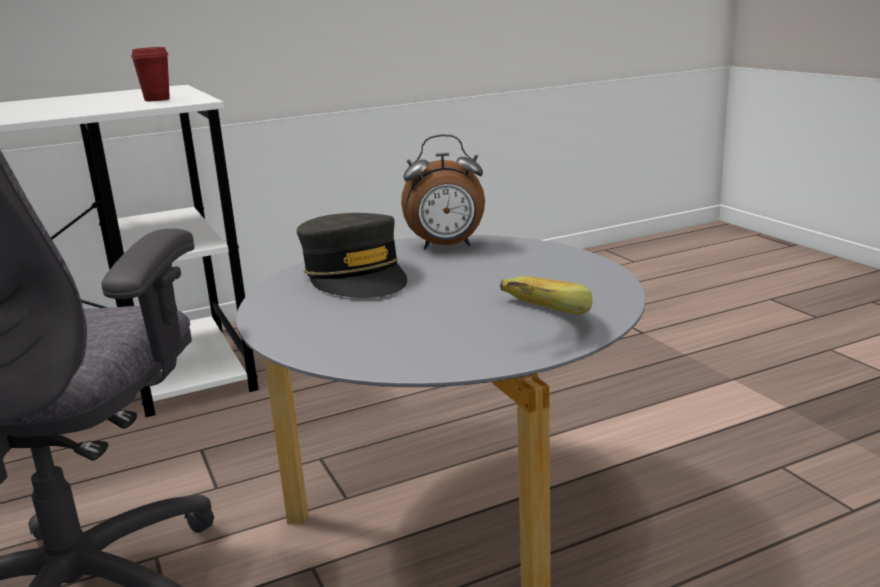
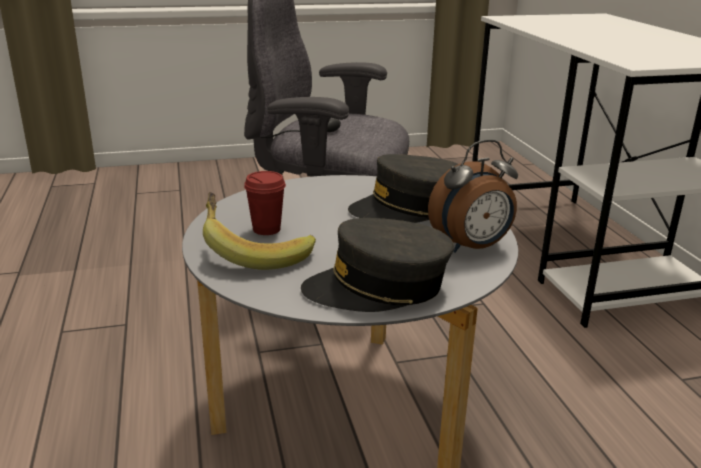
camera: 100 degrees right, 5 degrees up
red cup [131,47,170,101] -> red cup moved to [244,171,286,235]
alarm clock [401,134,485,250] -> alarm clock turned 120 degrees counterclockwise [428,140,518,253]
none -> grey cap [301,218,454,312]

